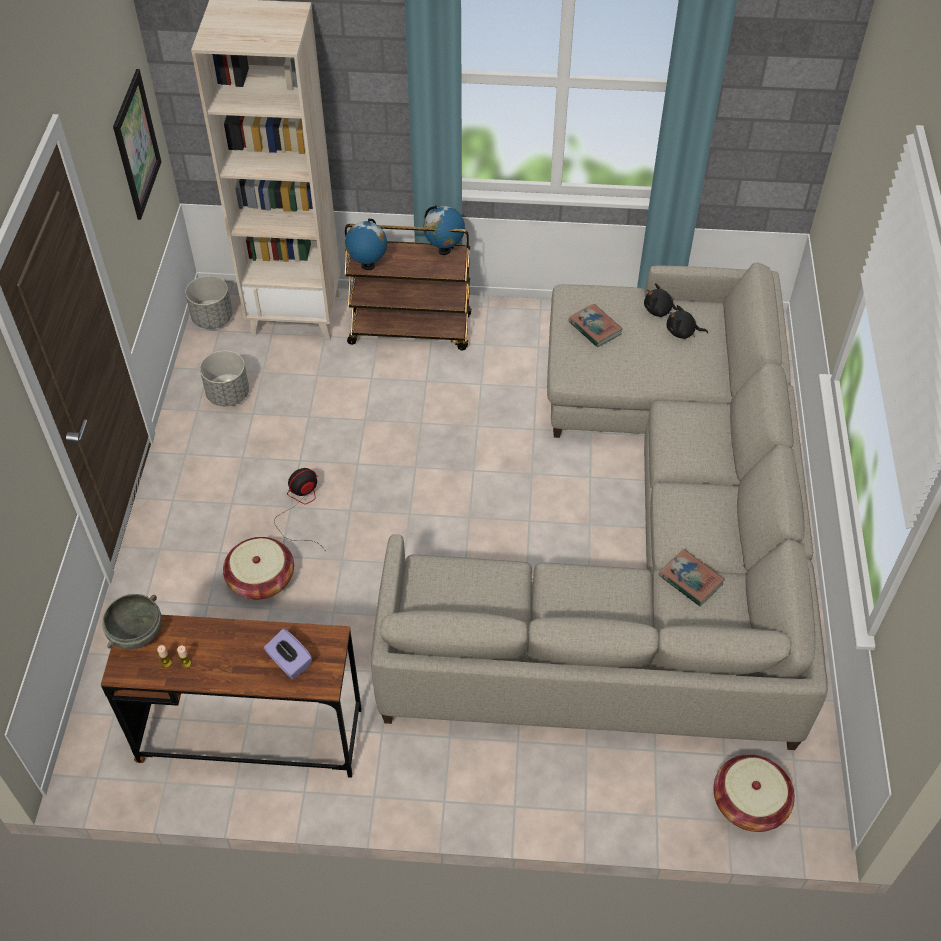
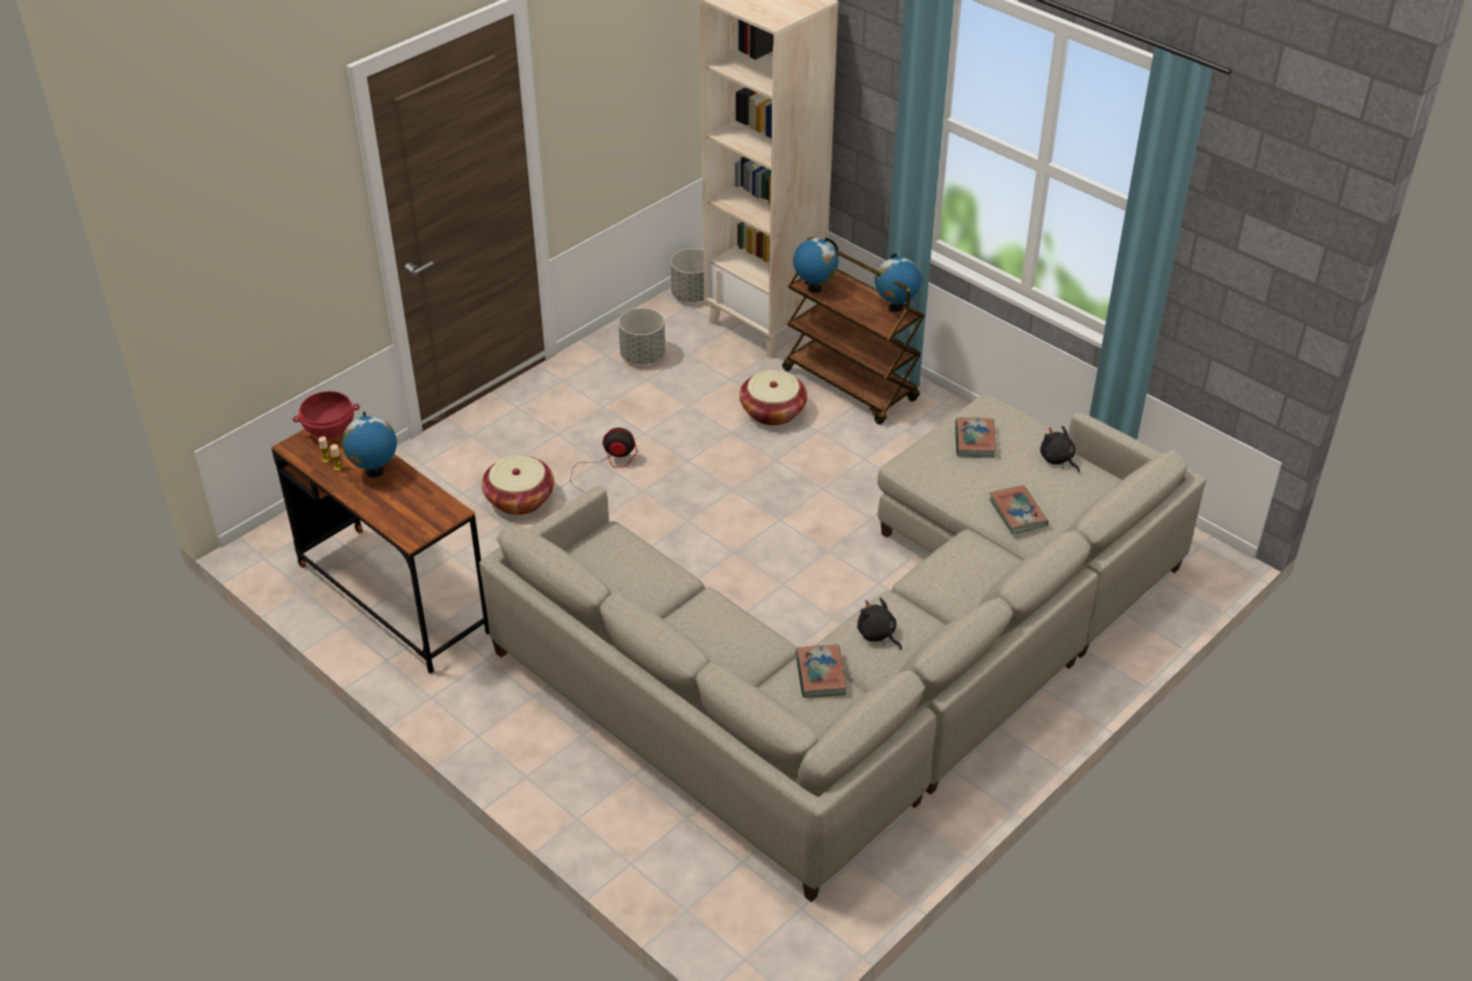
camera: 40 degrees right, 10 degrees down
grey bowl [102,594,162,649] -> red bowl [293,391,360,439]
picture [113,69,161,220] -> none
purple tissue box [264,629,312,679] -> none
black plush toy [666,305,708,339] -> black plush toy moved to [857,597,902,650]
basket [714,754,795,832] -> basket moved to [739,370,807,426]
none -> globe [342,412,397,477]
none -> book [989,485,1049,534]

